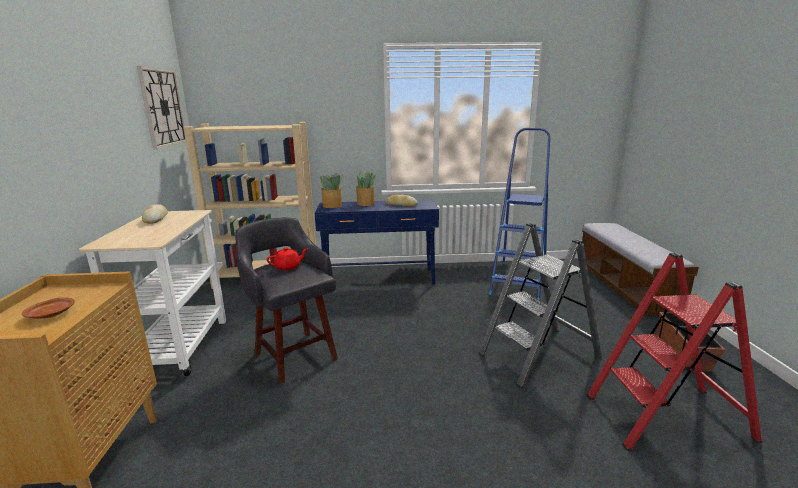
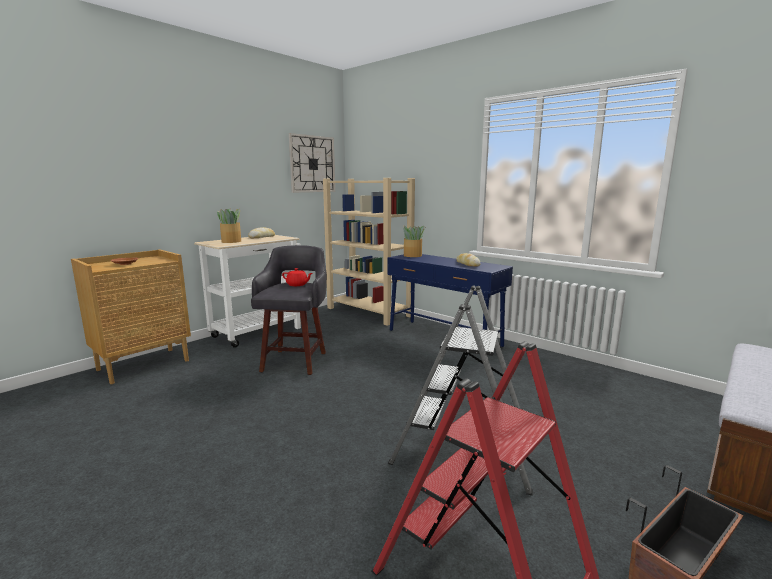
camera: 45 degrees right, 5 degrees down
potted plant [356,171,376,206] -> potted plant moved to [217,209,241,243]
blue step ladder [489,128,550,300] -> none

